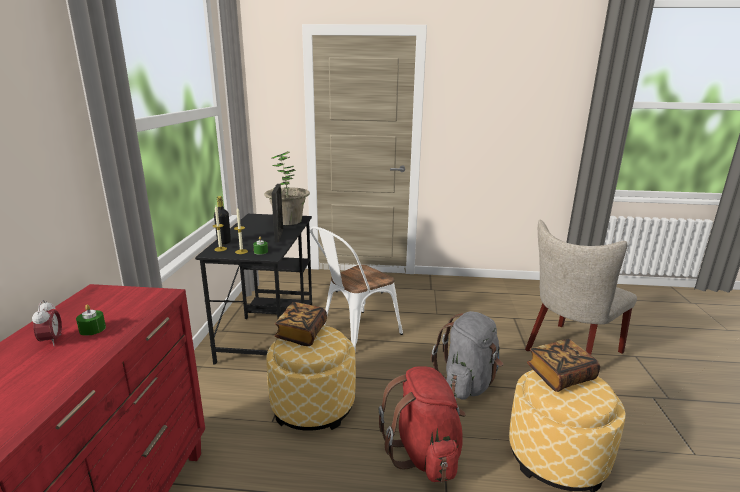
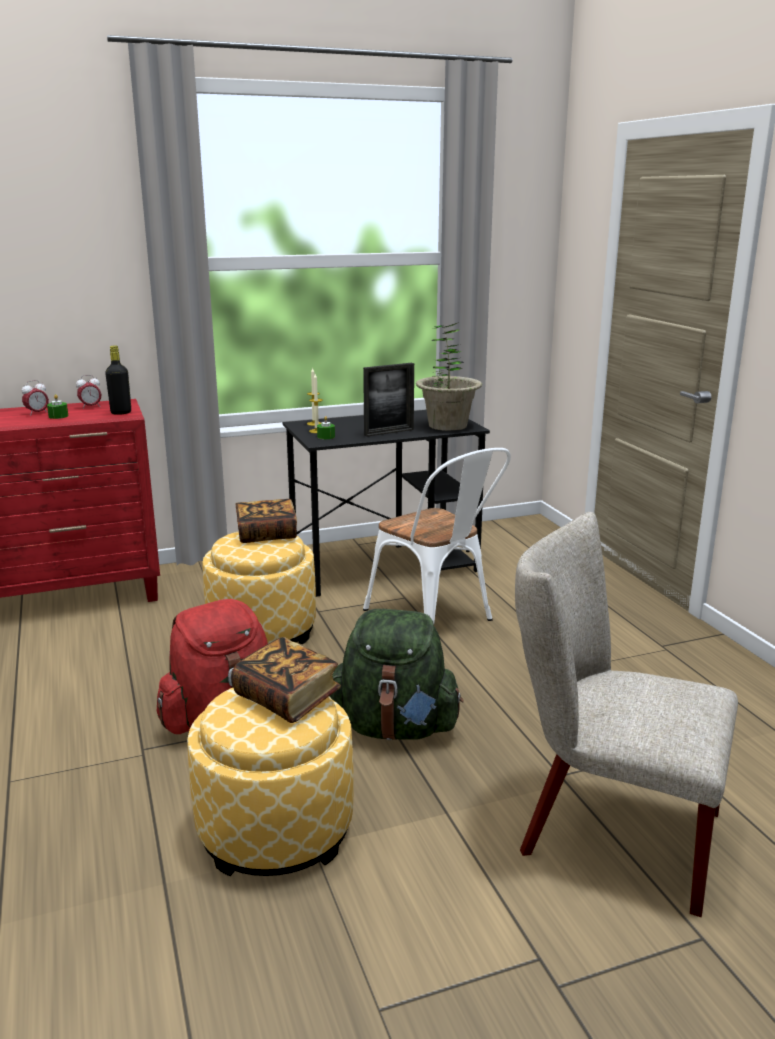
camera: 65 degrees right, 0 degrees up
black bottle [214,196,231,245] -> black bottle moved to [105,346,131,415]
white chair [310,226,403,351] -> white chair turned 150 degrees counterclockwise [363,448,511,623]
grey backpack [431,311,503,400] -> green backpack [330,609,464,740]
none -> alarm clock [76,375,101,409]

